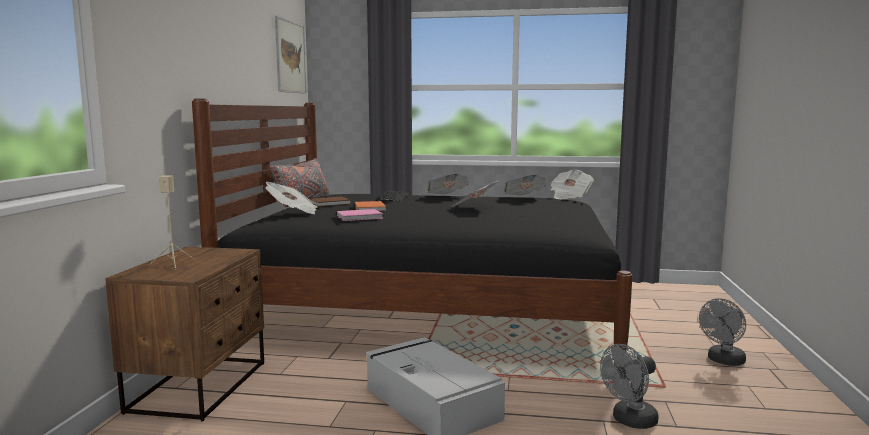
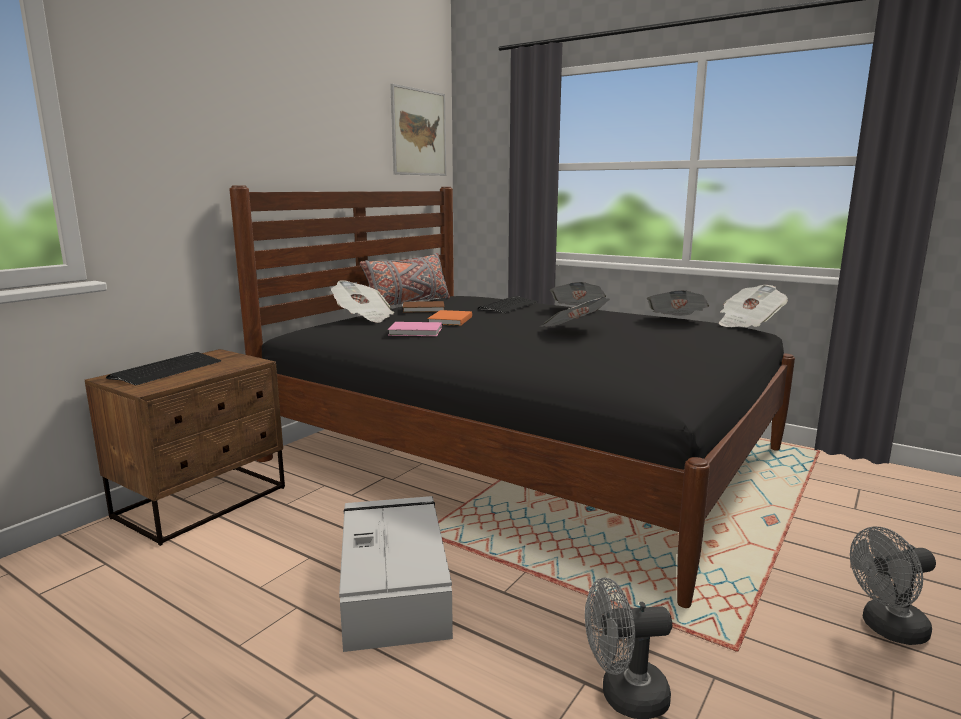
camera: 25 degrees right, 5 degrees up
beige speaker [150,176,195,270] -> keyboard [106,352,221,385]

